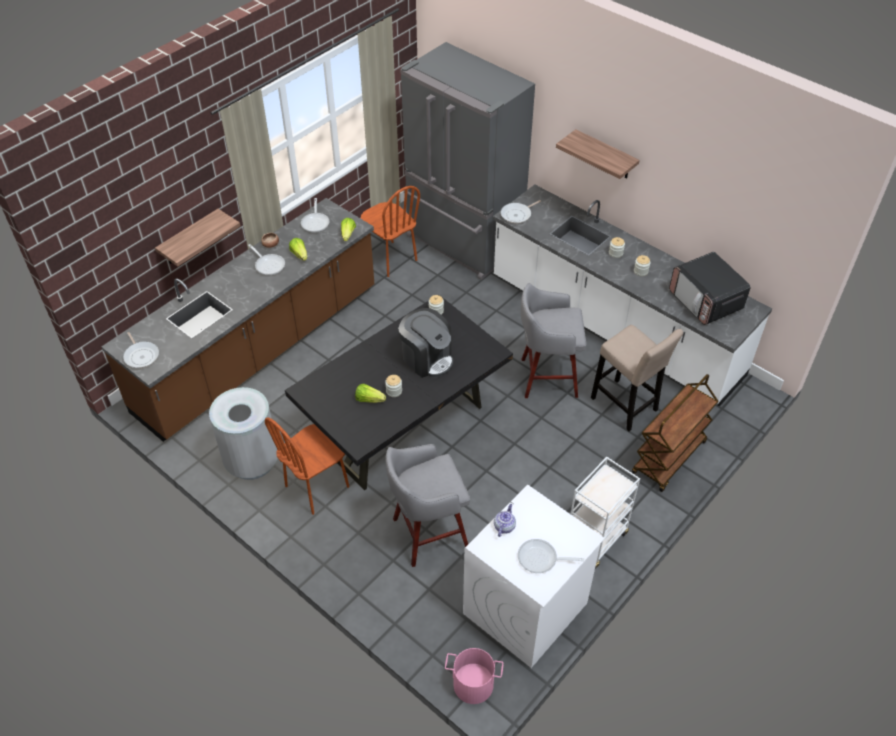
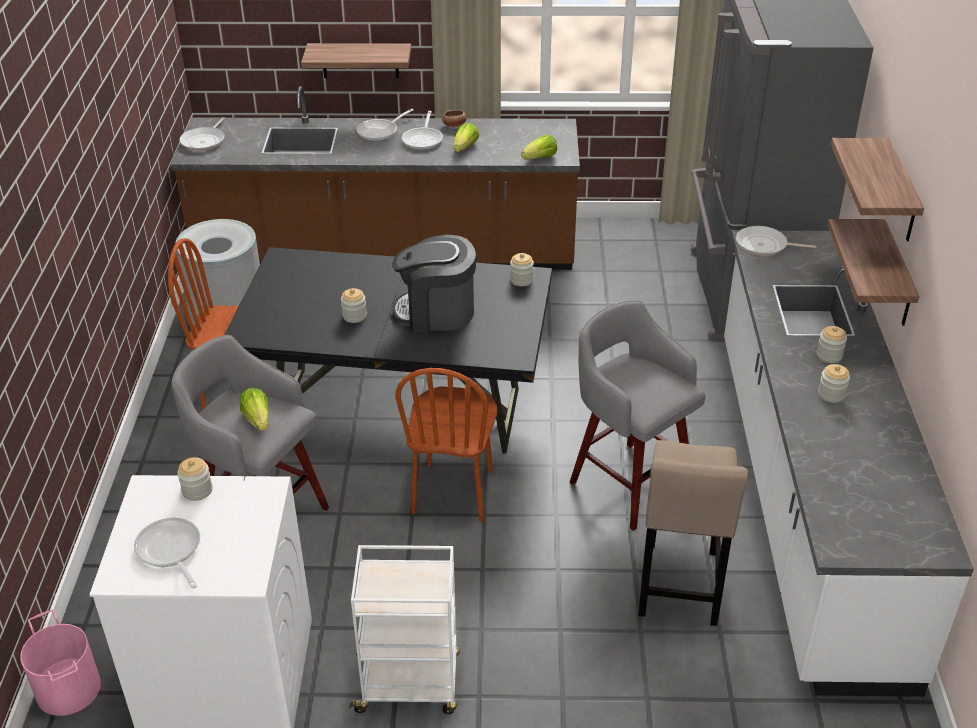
camera: 50 degrees right, 10 degrees down
frying pan [301,198,330,233] -> frying pan moved to [356,109,414,141]
lettuce [355,384,386,403] -> lettuce moved to [239,388,268,431]
brown chair [361,186,420,277] -> brown chair moved to [395,368,497,522]
coffee machine [398,308,453,378] -> coffee machine turned 90 degrees clockwise [392,235,476,332]
teapot [494,504,516,537] -> jar [177,457,212,501]
brown cart [632,374,719,492] -> none
microwave [669,252,750,325] -> none
none -> shelf [827,219,919,326]

